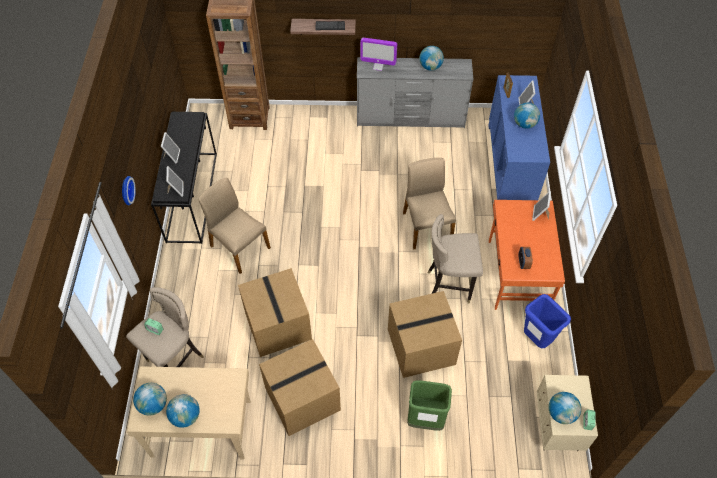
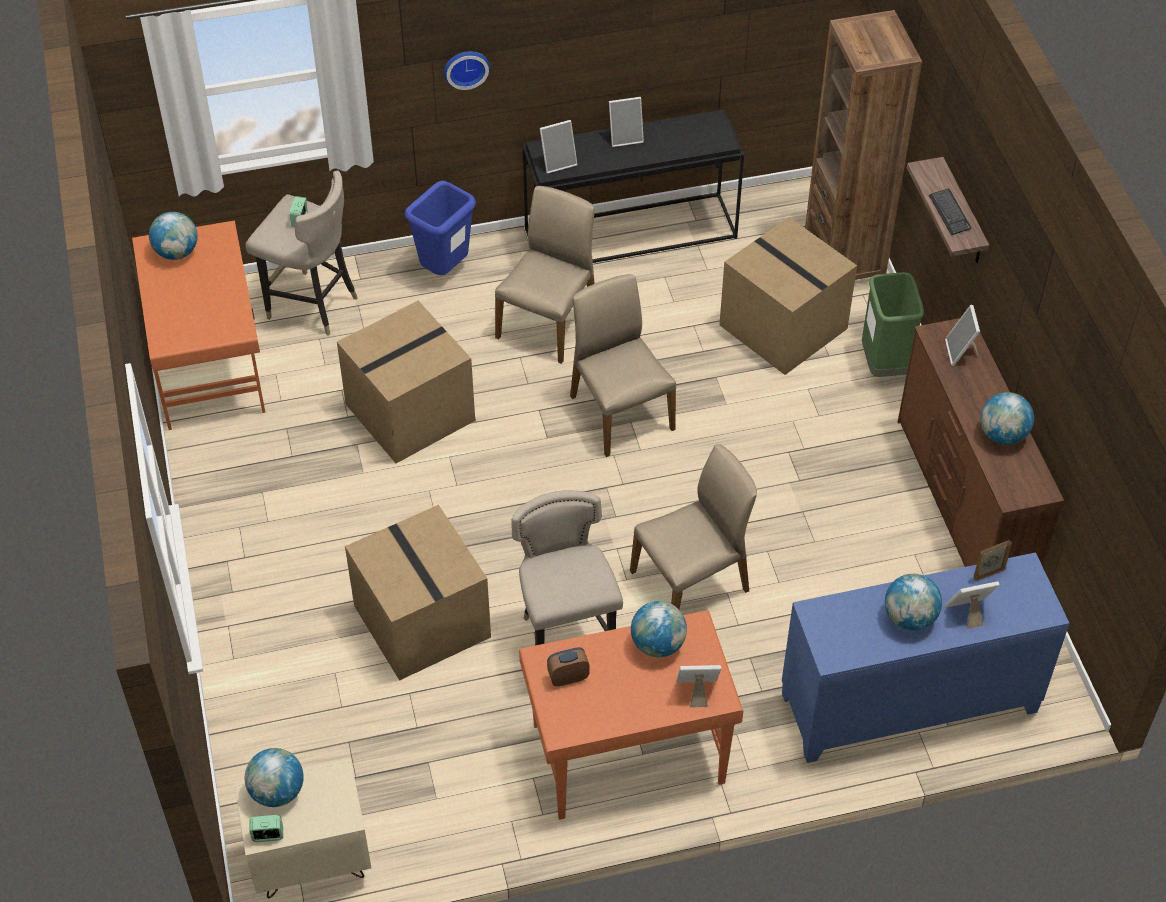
camera: 75 degrees right, 5 degrees down
beige desk [126,366,250,459] -> orange desk [132,220,266,430]
globe [166,394,200,428] -> globe moved to [631,601,687,657]
cardboard box [259,339,341,436] -> cardboard box moved to [719,217,857,375]
grey dresser [357,57,474,128] -> brown dresser [898,318,1064,567]
monitor [360,38,397,71] -> picture frame [945,305,980,366]
green trash can [407,380,452,431] -> green trash can moved to [862,272,924,377]
blue trash can [524,294,571,348] -> blue trash can moved to [405,181,476,275]
none -> beige chair [570,274,676,457]

